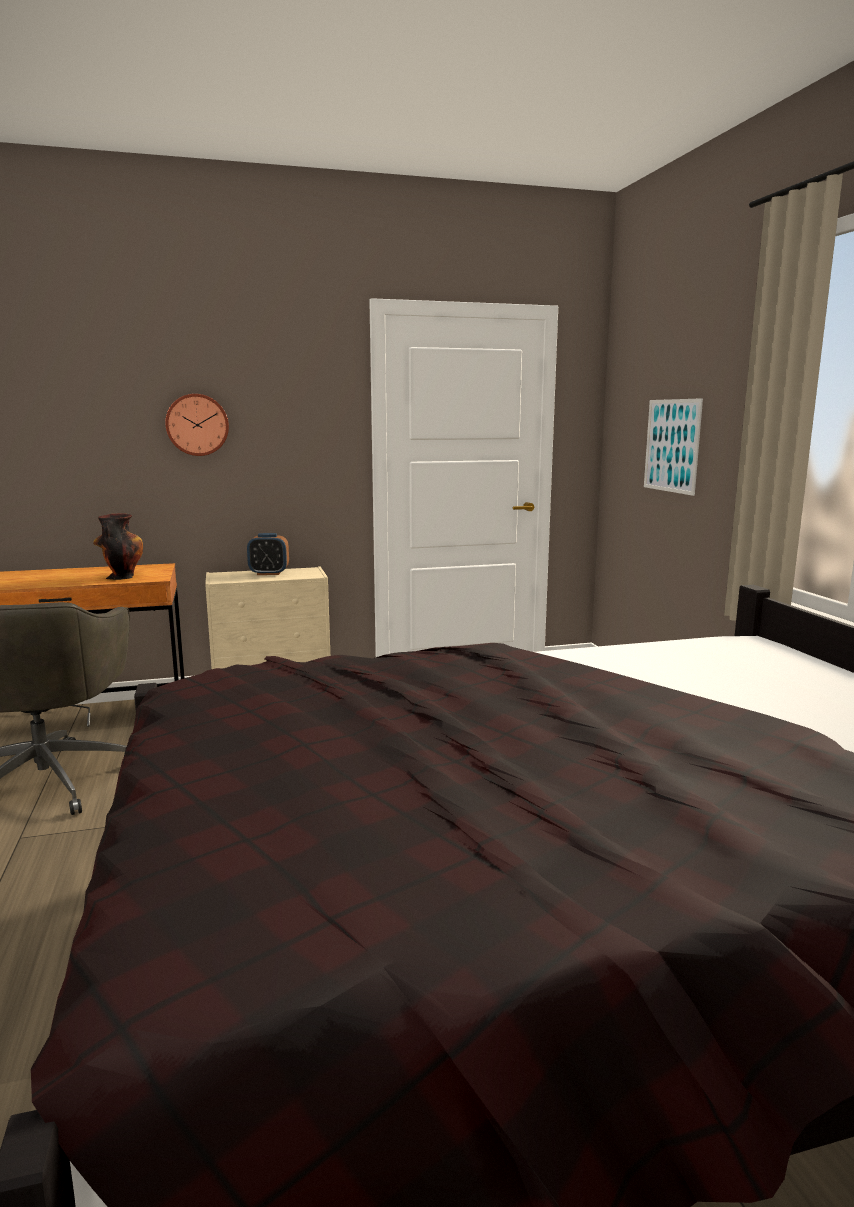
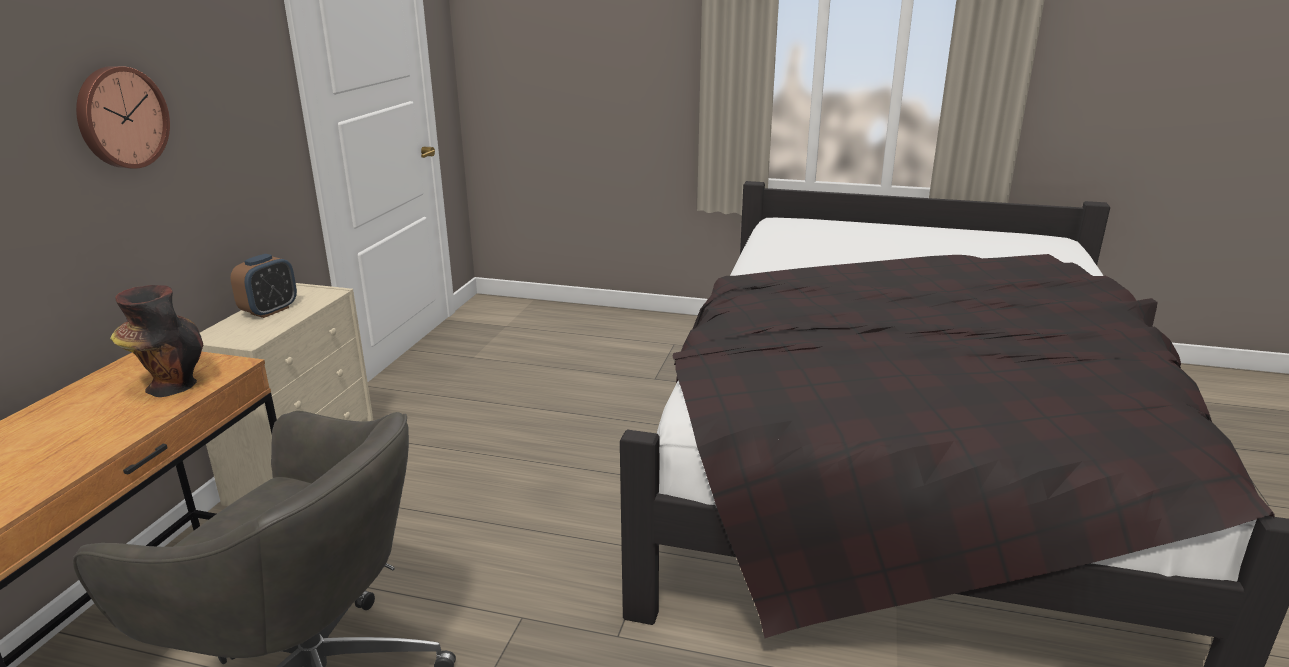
camera: 60 degrees left, 10 degrees up
picture [644,398,703,496] -> none

